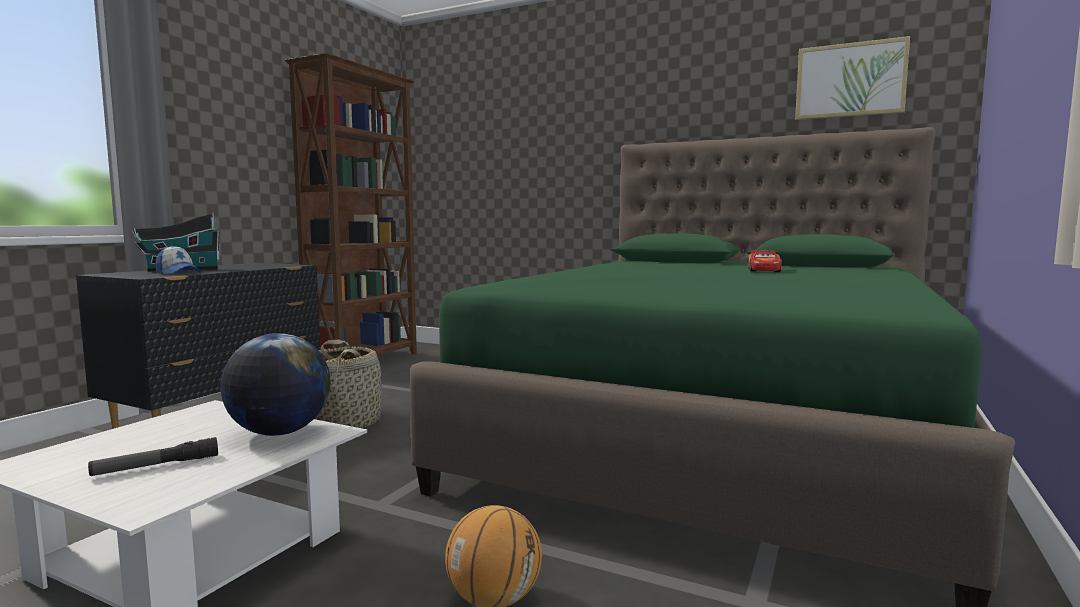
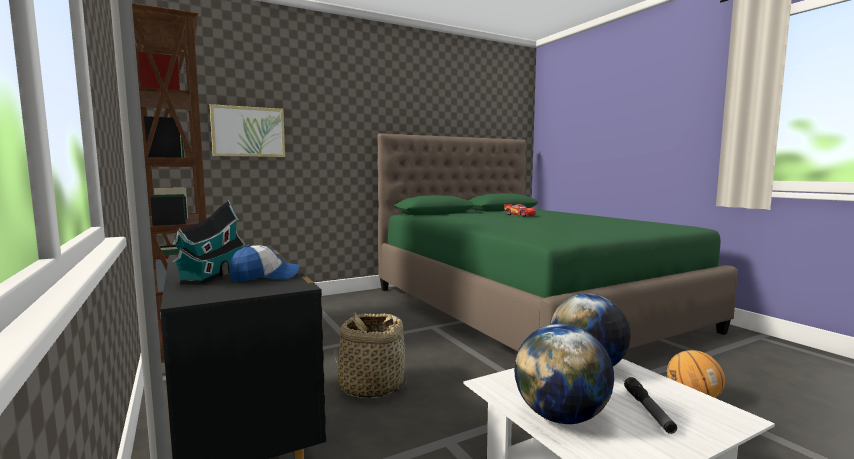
camera: 55 degrees left, 0 degrees up
picture [795,36,910,120] -> picture moved to [210,104,285,157]
none -> globe [514,324,614,424]

